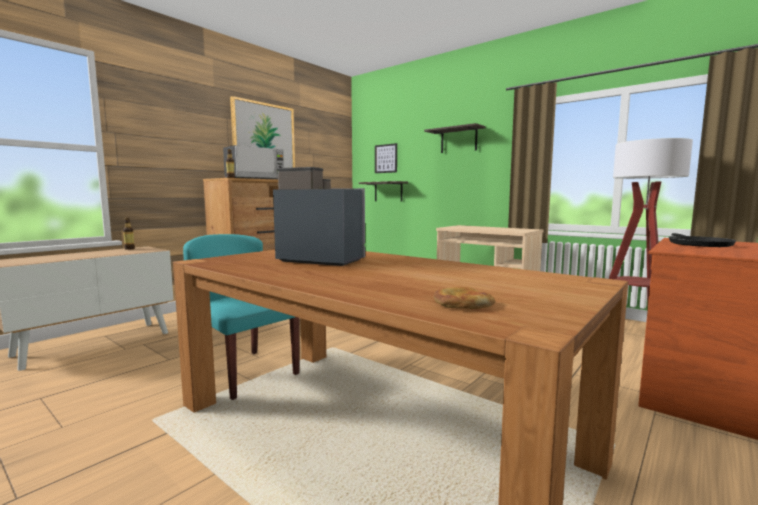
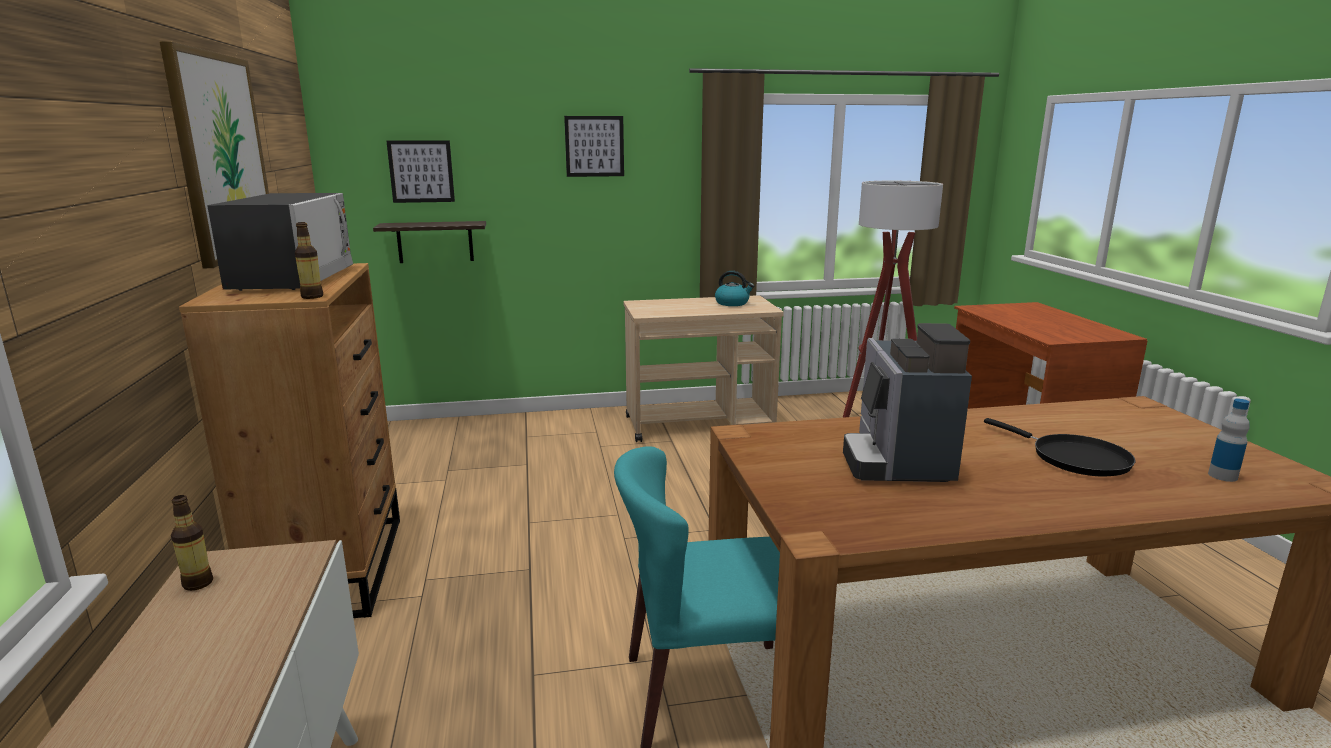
camera: 50 degrees left, 10 degrees up
coffee machine [273,167,365,266] -> coffee machine turned 60 degrees counterclockwise [843,323,972,482]
shelf [424,123,486,153] -> picture [564,116,624,177]
bread [433,287,495,309] -> bottle [1208,399,1250,482]
black frying pan [669,233,736,247] -> black frying pan moved to [984,418,1136,476]
none -> kettle [715,271,754,306]

